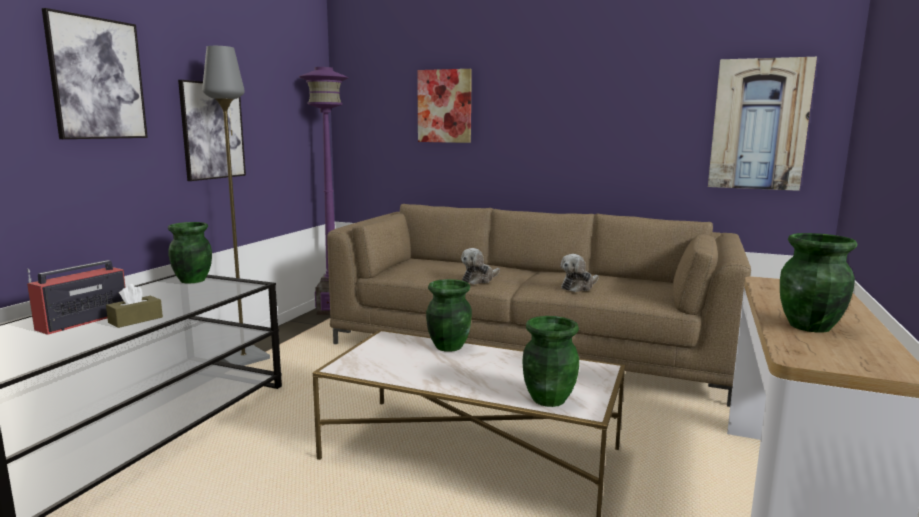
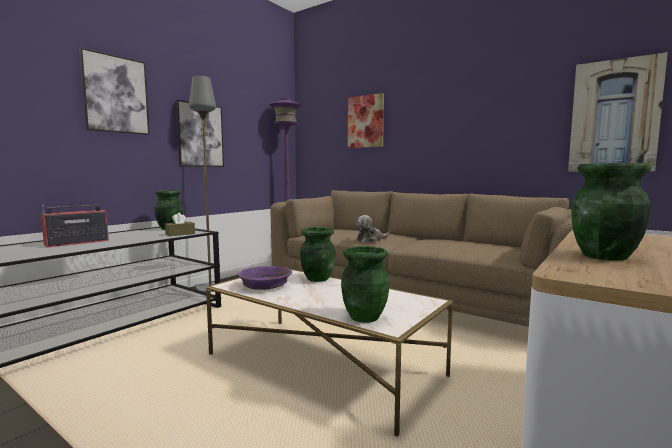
camera: 15 degrees right, 5 degrees down
brown tissue box [106,284,163,328] -> brown tissue box moved to [165,213,195,236]
plush toy [561,254,599,292] -> none
none -> purple bowl [238,266,292,290]

